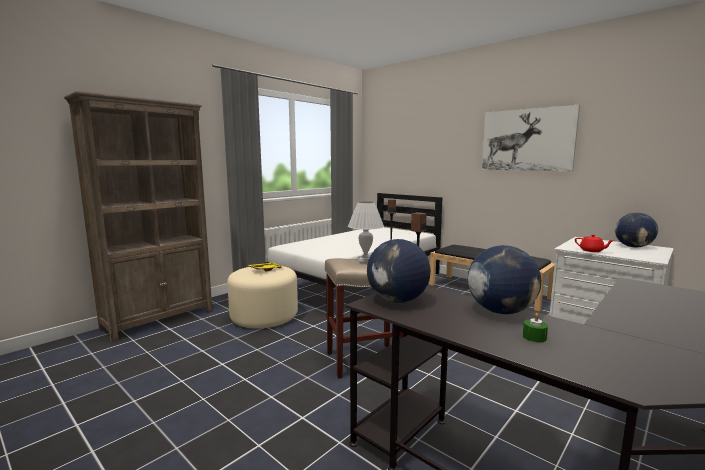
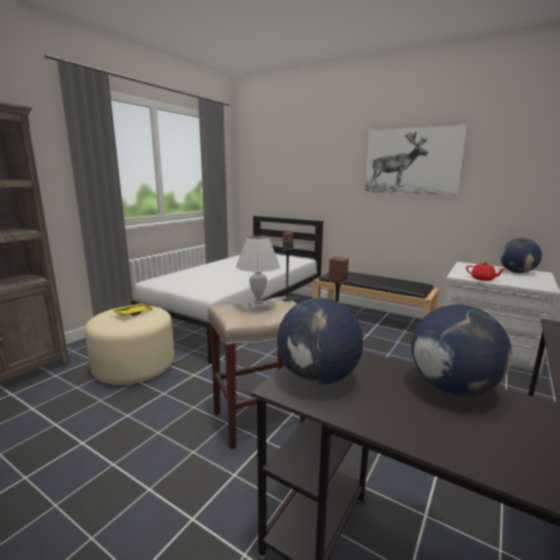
camera: 10 degrees left, 5 degrees up
green candle [523,313,548,343] -> none

